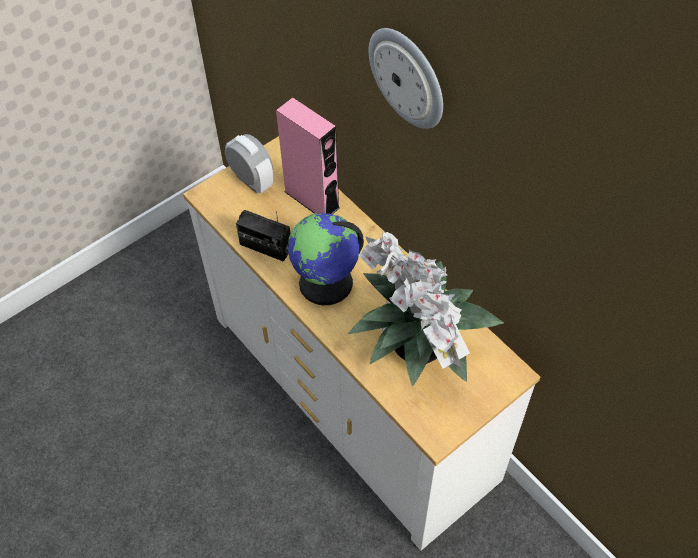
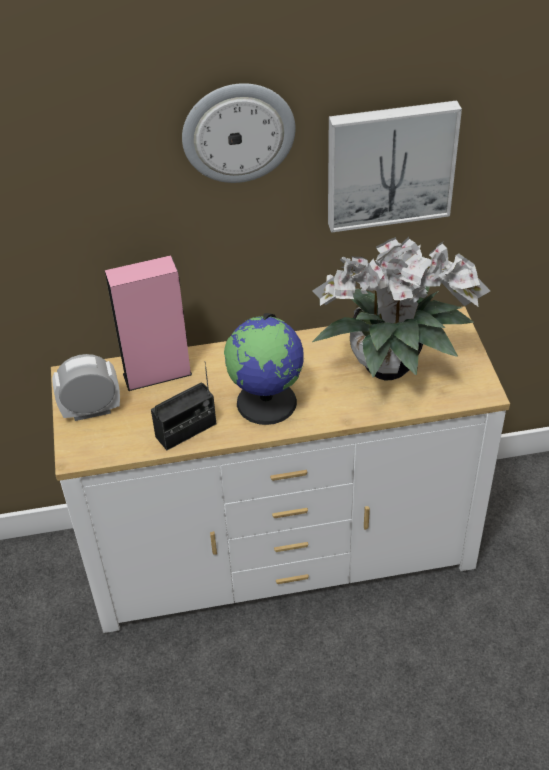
camera: 60 degrees left, 10 degrees down
none -> picture [328,100,462,233]

